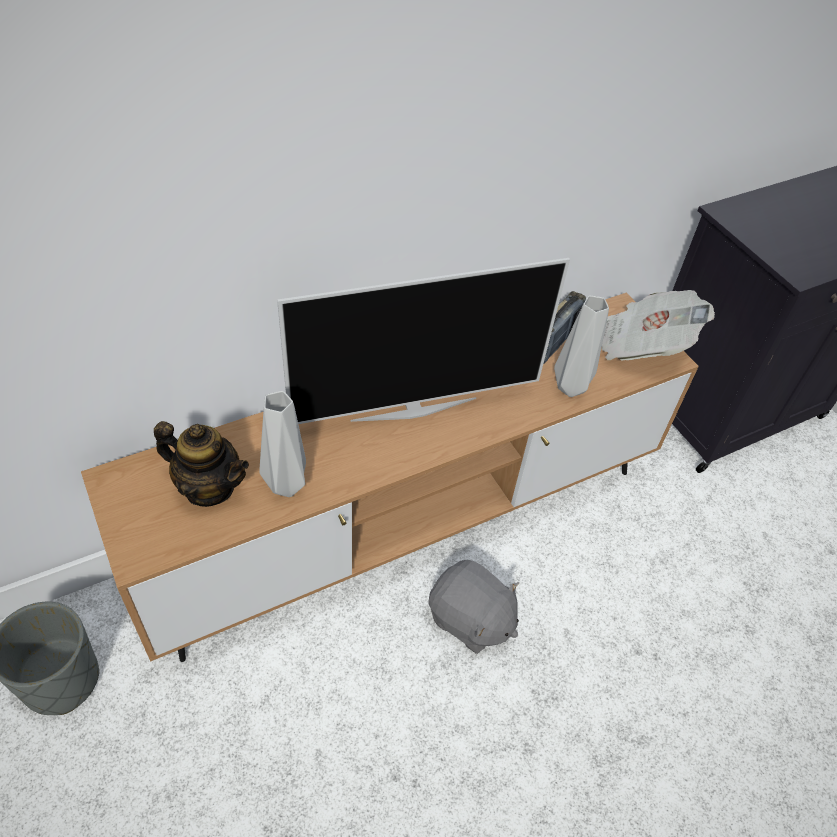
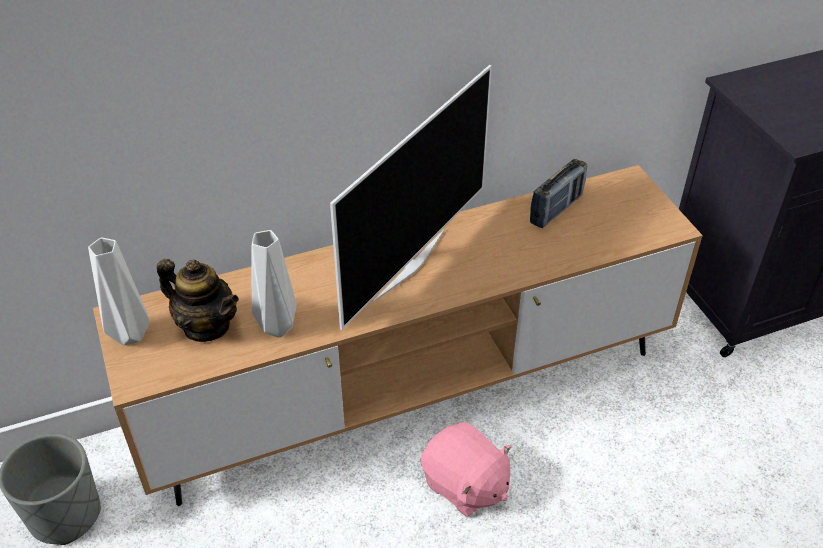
camera: 10 degrees right, 5 degrees down
television [277,258,570,424] -> television turned 45 degrees counterclockwise [330,65,492,330]
grey plush toy [428,560,519,654] -> pink plush toy [420,422,512,517]
grey vase [554,296,609,397] -> grey vase moved to [88,238,150,345]
newspaper [602,290,715,360] -> none

